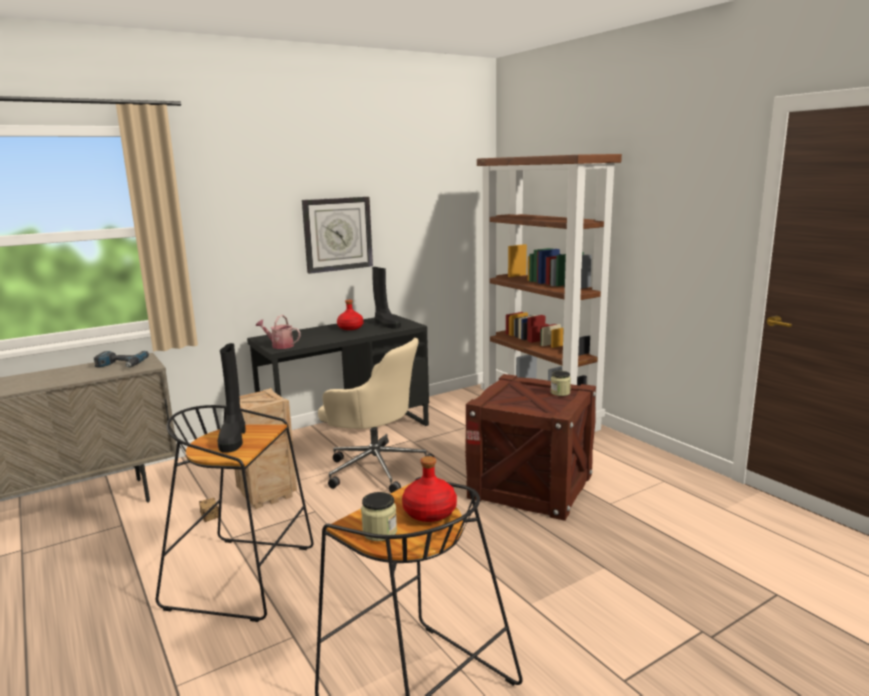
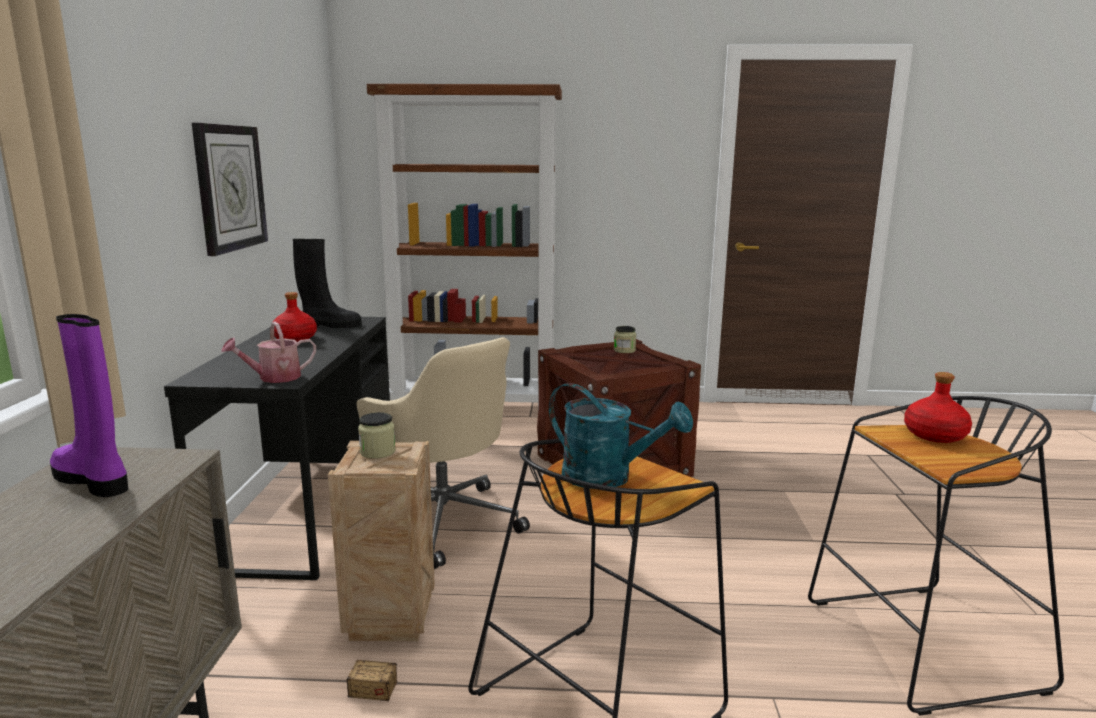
camera: 55 degrees left, 0 degrees up
power drill [94,351,149,368] -> purple boot [50,314,128,497]
black boot [217,343,246,453] -> turquoise watering can [549,383,693,489]
beige office chair [318,338,435,493] -> beige office chair turned 75 degrees clockwise [357,337,530,569]
jar [361,492,397,541] -> jar moved to [358,412,395,459]

